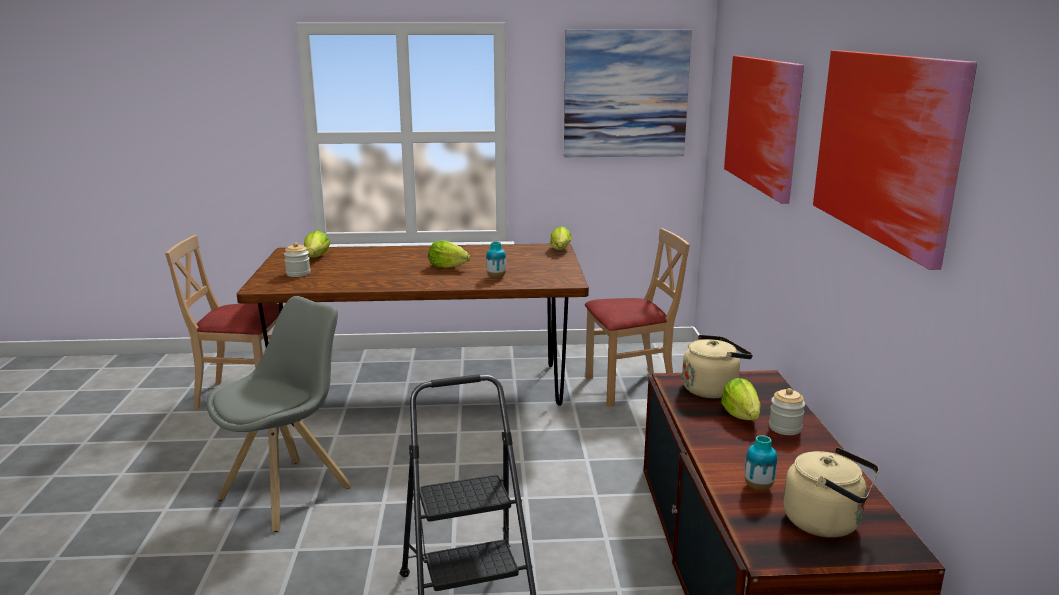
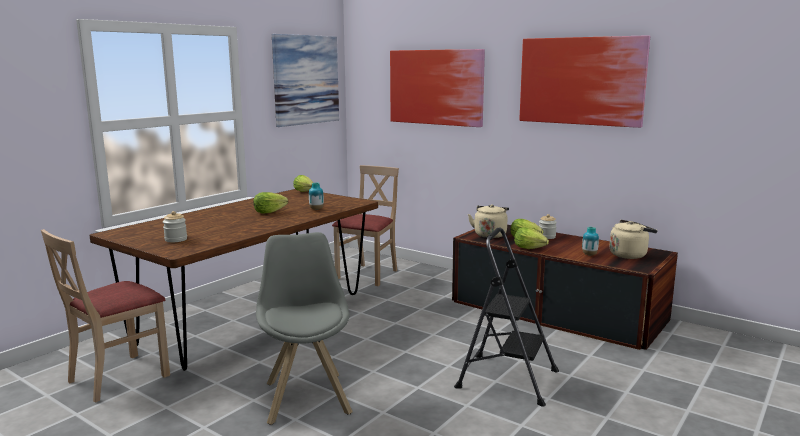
camera: 50 degrees left, 5 degrees down
lettuce [304,230,330,258] -> lettuce moved to [514,227,549,249]

